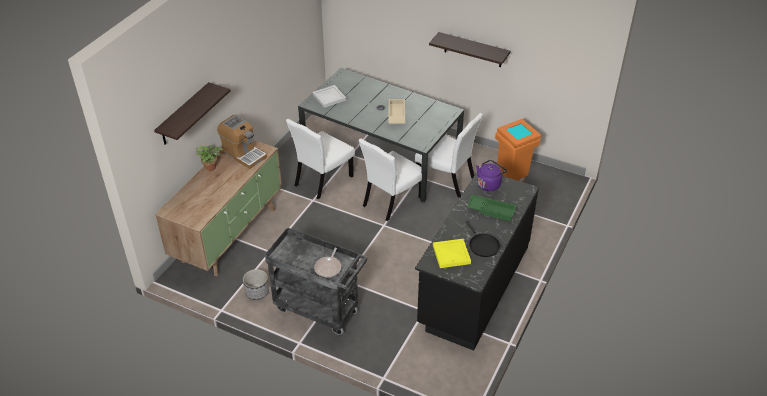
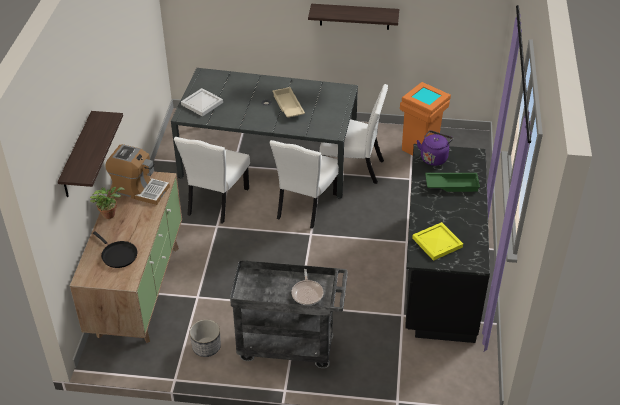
camera: 20 degrees left, 0 degrees up
black frying pan [465,220,500,257] -> black frying pan moved to [93,231,137,268]

